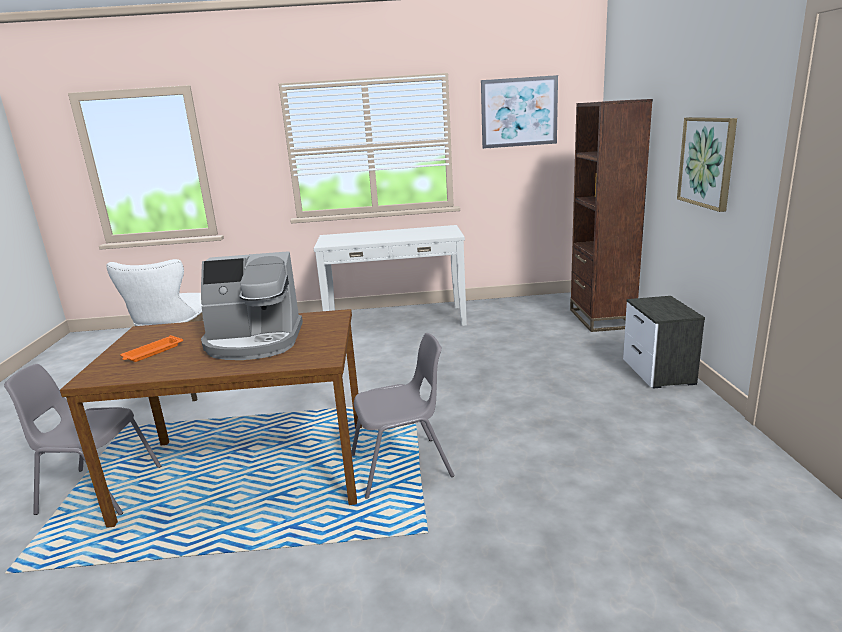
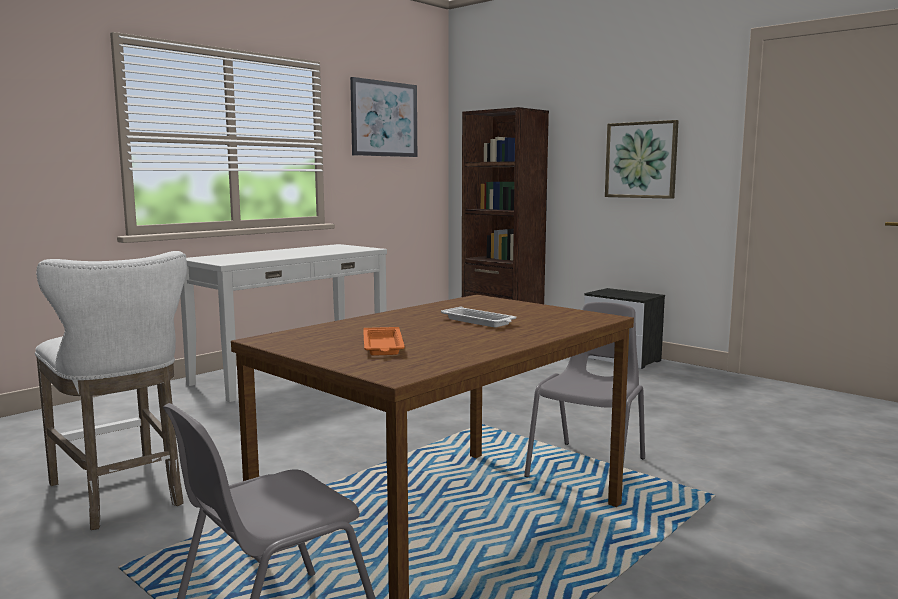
camera: 45 degrees left, 10 degrees down
coffee machine [201,251,303,360] -> white tray [441,306,516,327]

